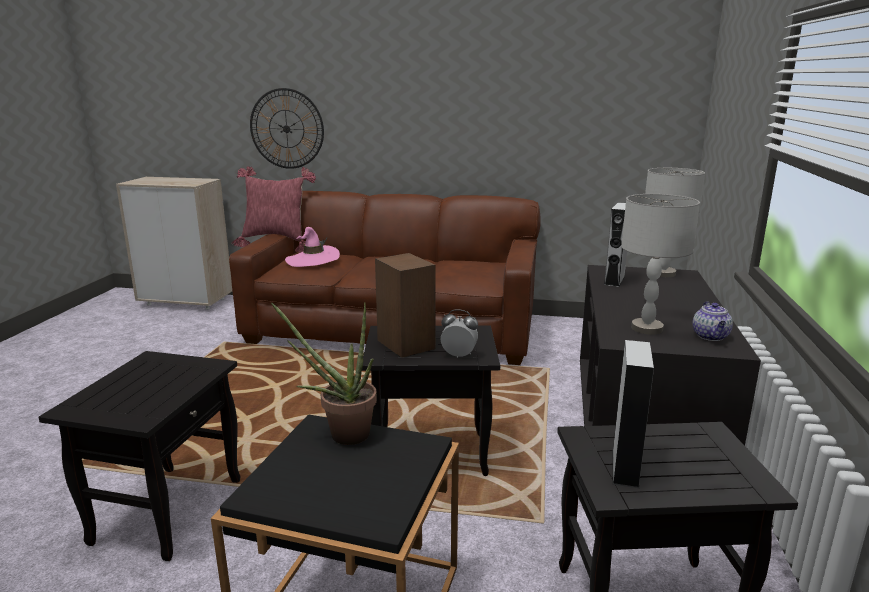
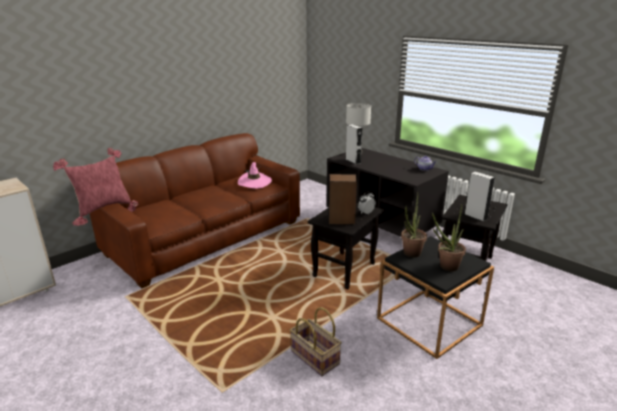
camera: 55 degrees left, 5 degrees up
black side table [38,351,241,561] -> basket [290,307,342,376]
wall clock [250,88,324,169] -> none
pink hat [285,227,340,267] -> pink hat moved to [238,162,272,189]
grey table lamp [621,194,700,335] -> none
none -> potted plant [432,206,466,271]

